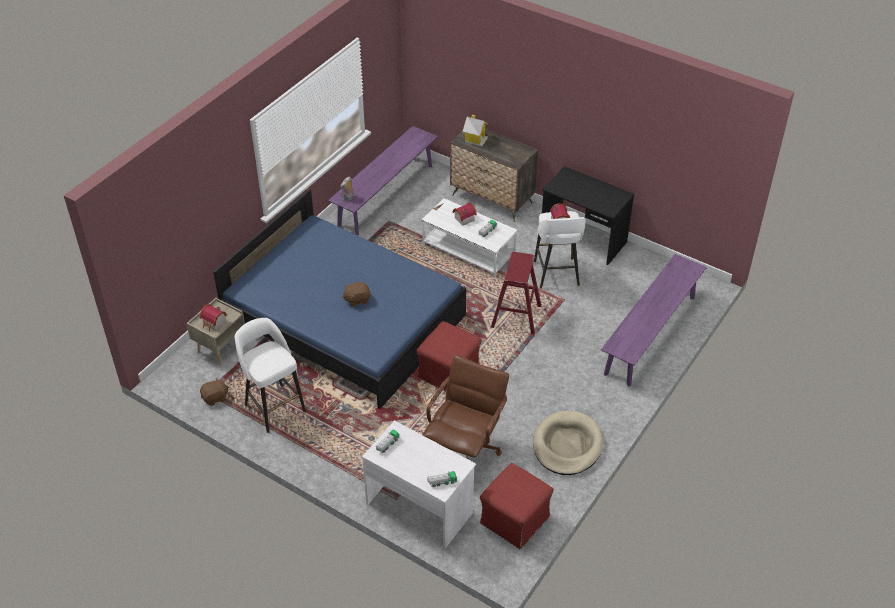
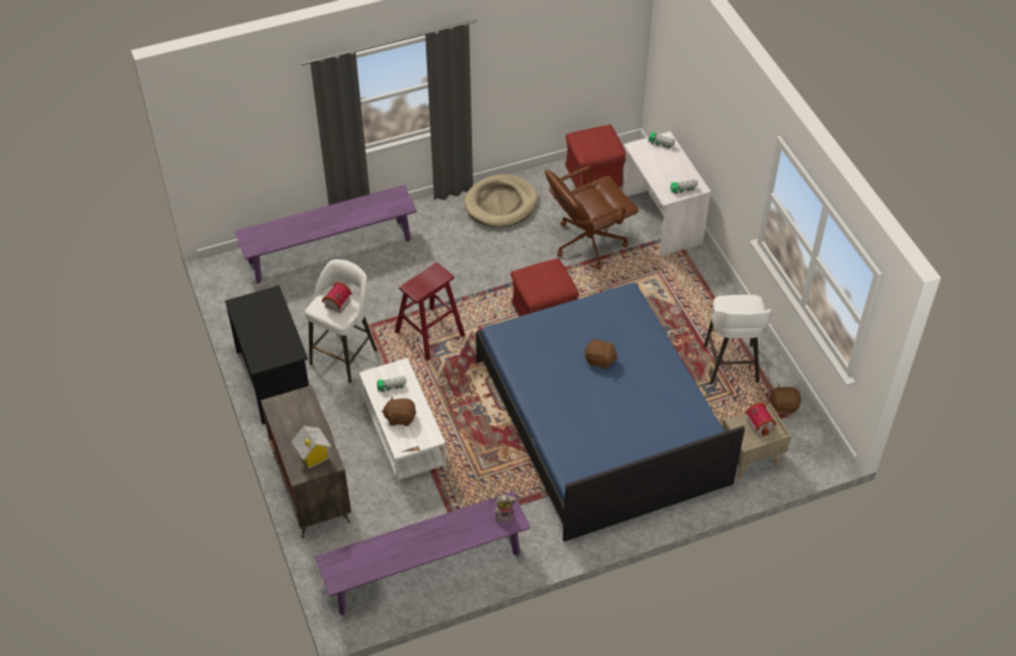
camera: 145 degrees left, 5 degrees up
toy house [453,202,477,226] -> brown plush toy [381,396,416,426]

